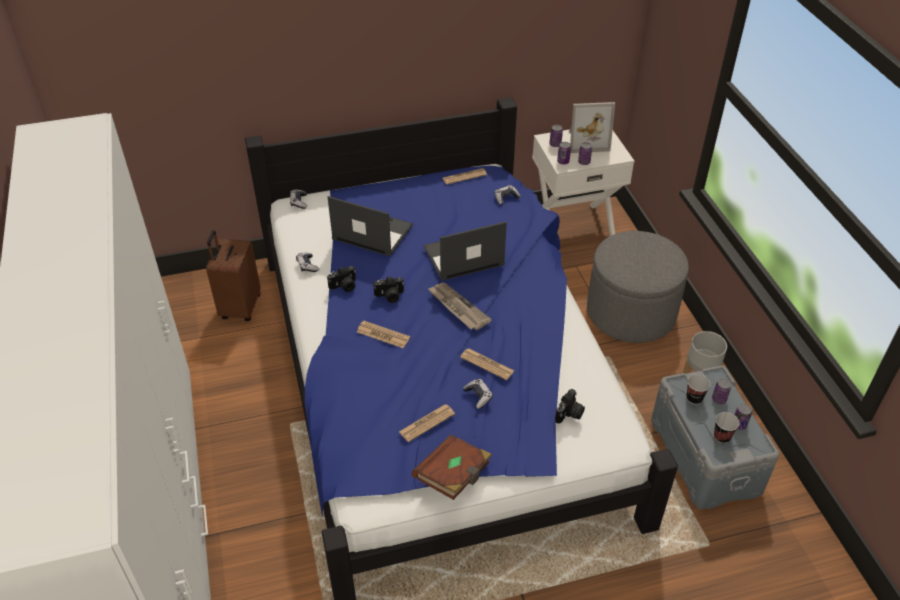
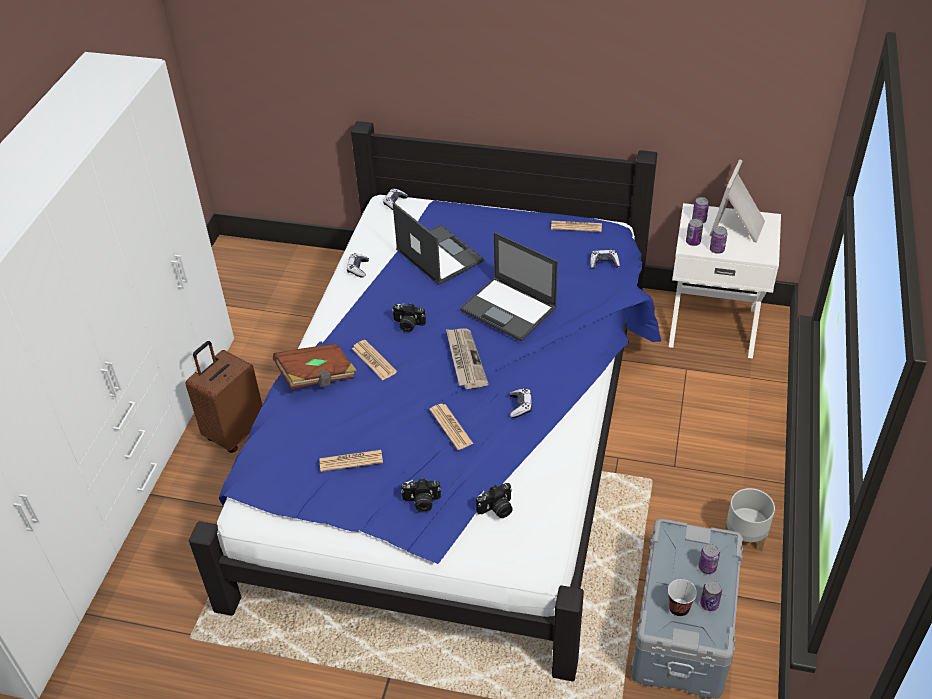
camera: 30 degrees right, 0 degrees up
brown suitcase [206,230,261,321] -> brown suitcase moved to [186,341,263,453]
camera [327,266,356,292] -> camera moved to [401,478,441,513]
brown book [412,435,492,500] -> brown book moved to [273,343,357,389]
laptop [423,221,507,281] -> laptop turned 150 degrees counterclockwise [460,232,558,341]
game controller [463,379,493,409] -> game controller moved to [509,388,532,418]
picture frame [569,102,615,153] -> picture frame turned 90 degrees clockwise [709,159,765,243]
grey ottoman [587,231,689,343] -> none
cup [686,374,711,405] -> none

